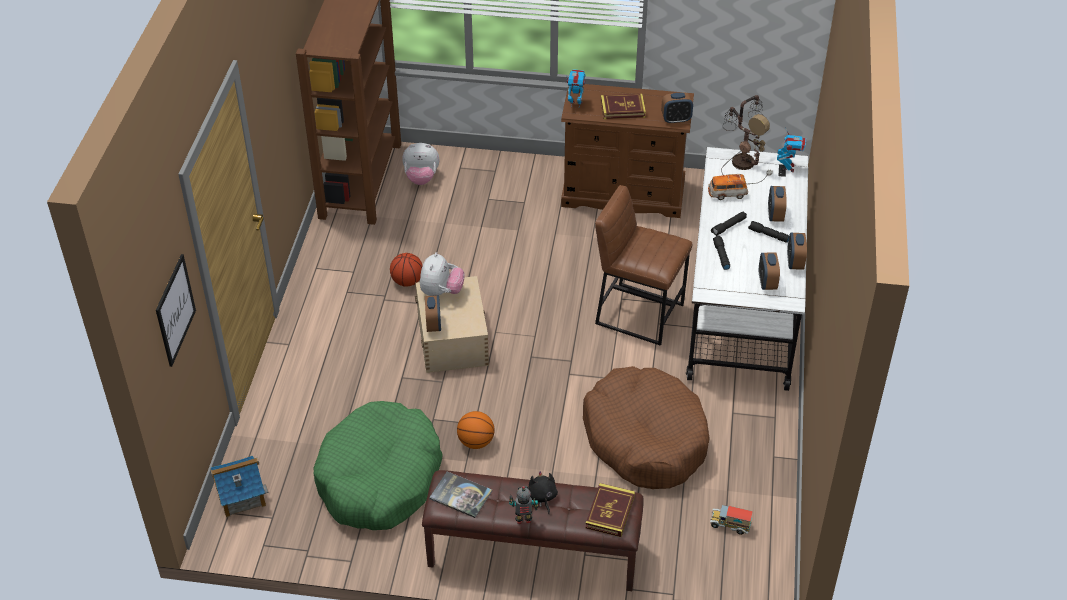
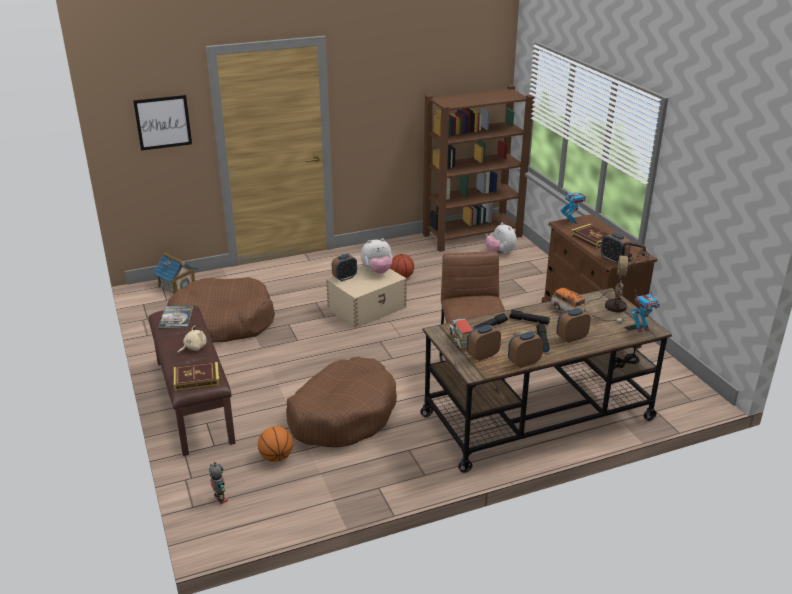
camera: 60 degrees right, 15 degrees down
green dog bed [313,401,443,530] -> brown dog bed [167,277,275,342]
basketball [457,411,495,449] -> basketball moved to [258,426,293,462]
toy robot [509,486,538,524] -> toy robot moved to [209,462,228,504]
black plush toy [528,471,558,514] -> beige plush toy [177,326,207,354]
white desk [686,147,808,391] -> brown desk [420,288,672,473]
toy truck [710,505,753,535] -> toy truck moved to [449,319,472,348]

